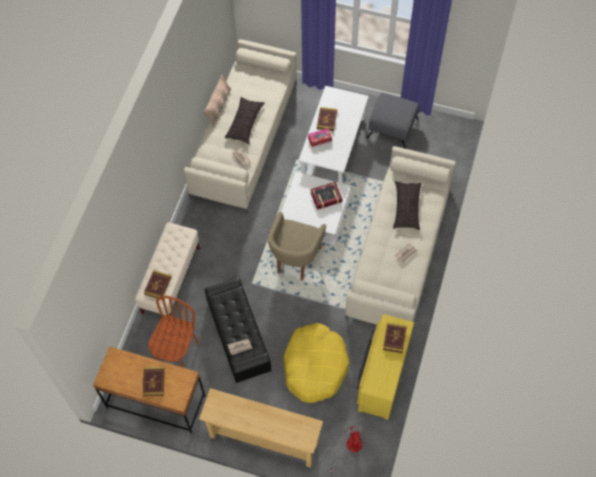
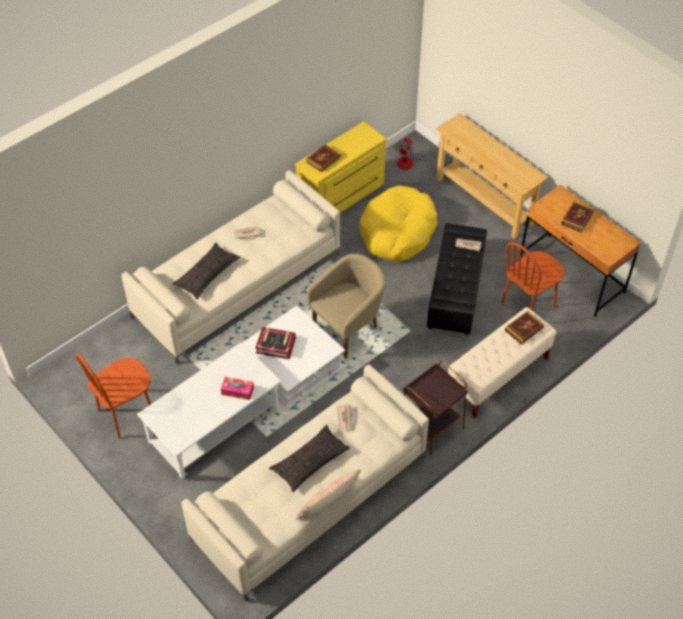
camera: 150 degrees left, 10 degrees down
book [317,107,337,131] -> none
grey ottoman [367,93,419,149] -> brown chair [75,353,151,439]
none -> brown side table [403,361,468,455]

